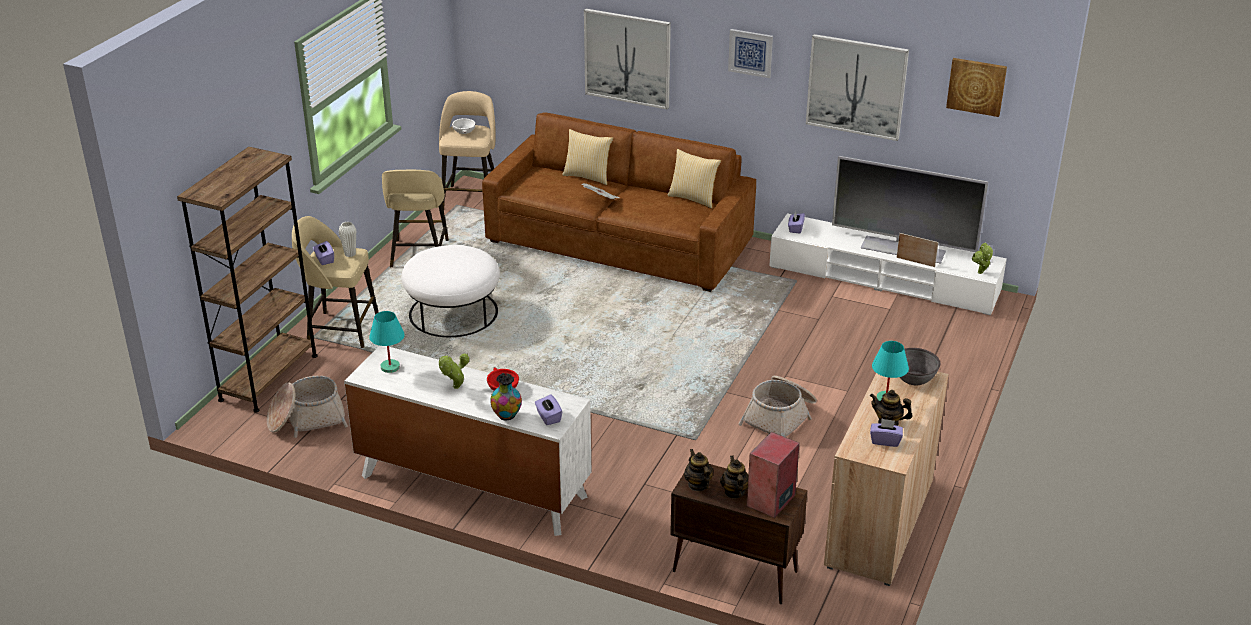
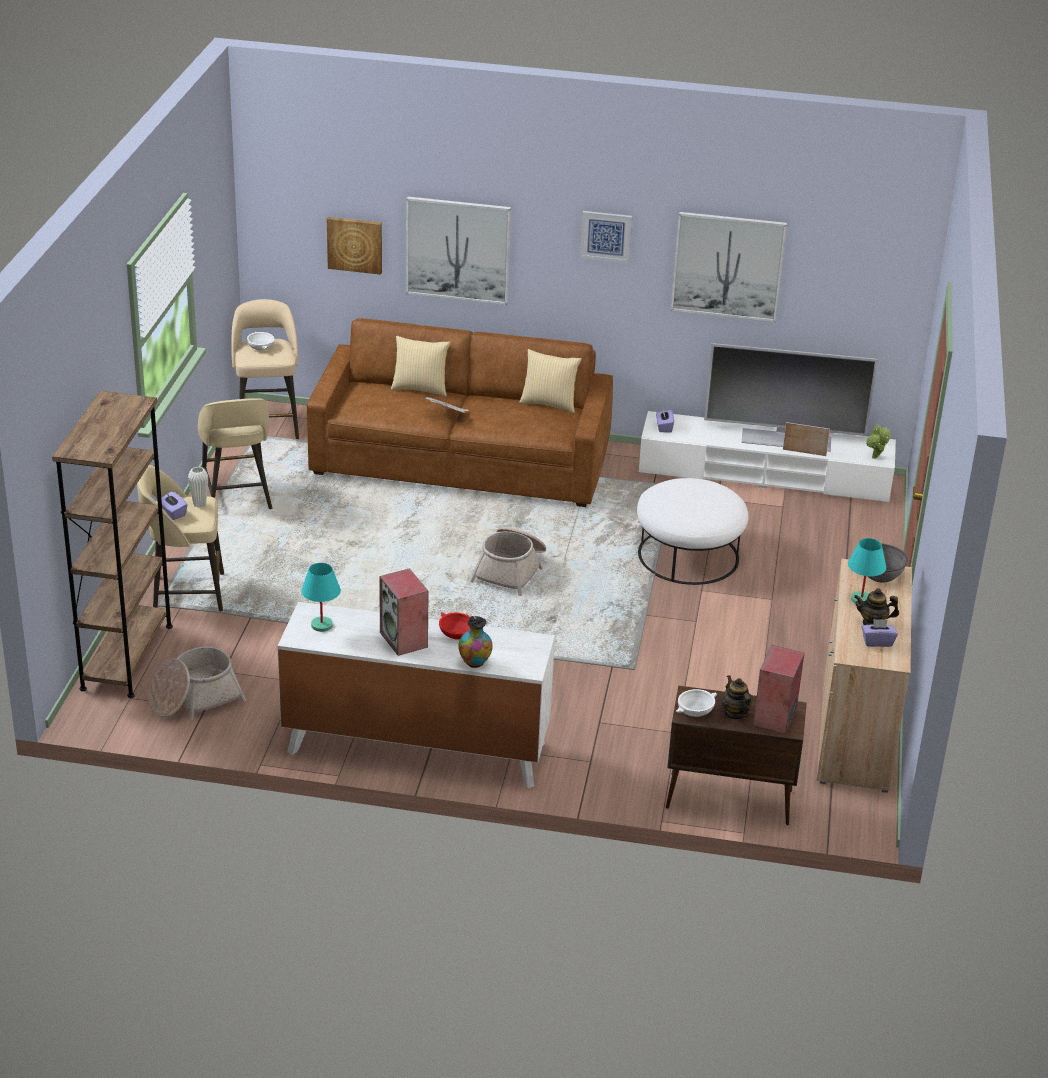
camera: 15 degrees left, 0 degrees up
white ottoman [401,245,500,337] -> white ottoman moved to [637,478,748,585]
potted plant [439,353,469,389] -> speaker [379,568,429,656]
purple tissue box [535,394,562,425] -> none
teapot [684,449,713,491] -> white bowl [676,689,717,717]
basket [739,376,817,437] -> basket moved to [470,527,546,596]
picture [946,58,1007,117] -> picture moved to [327,217,382,275]

